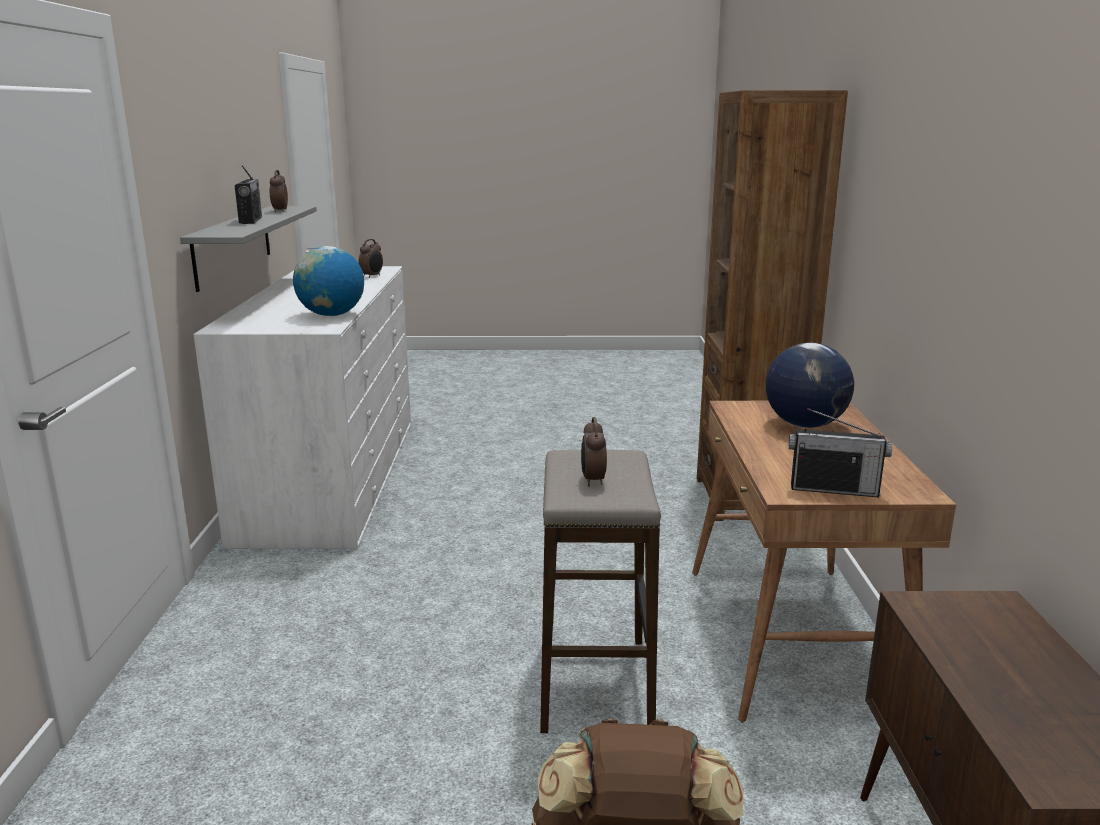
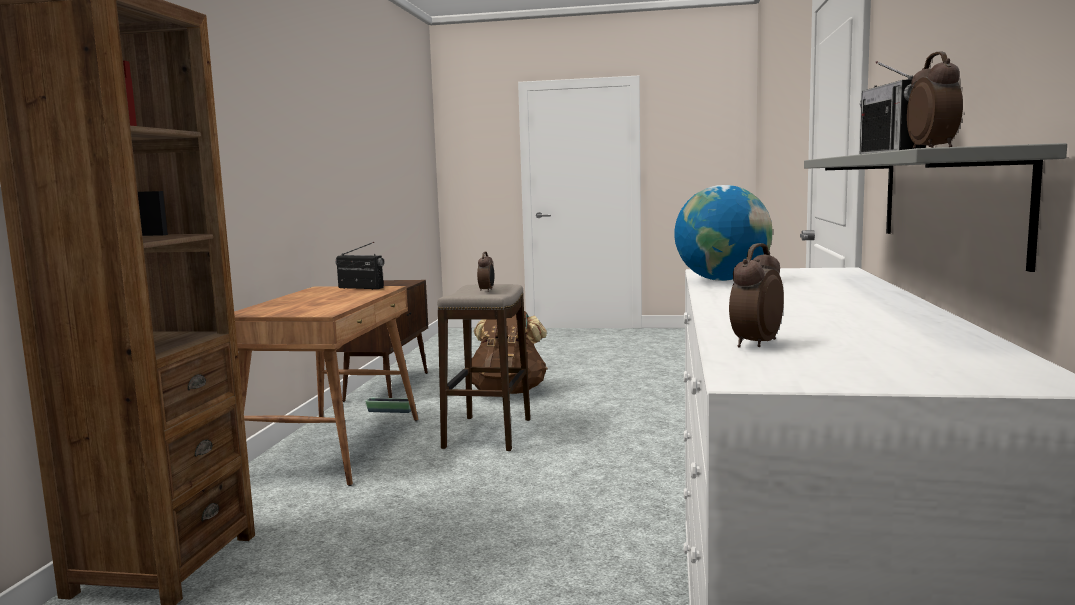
camera: 170 degrees left, 10 degrees down
globe [766,343,854,428] -> none
none -> planter [365,398,411,413]

